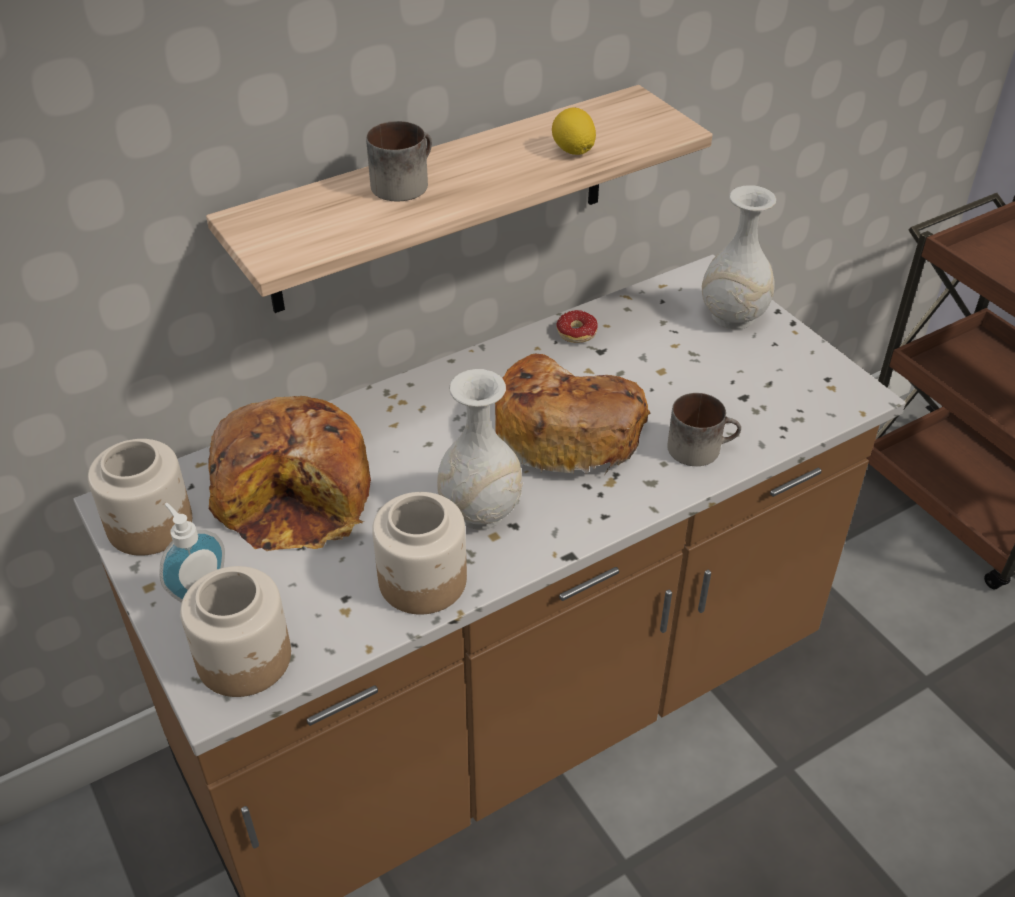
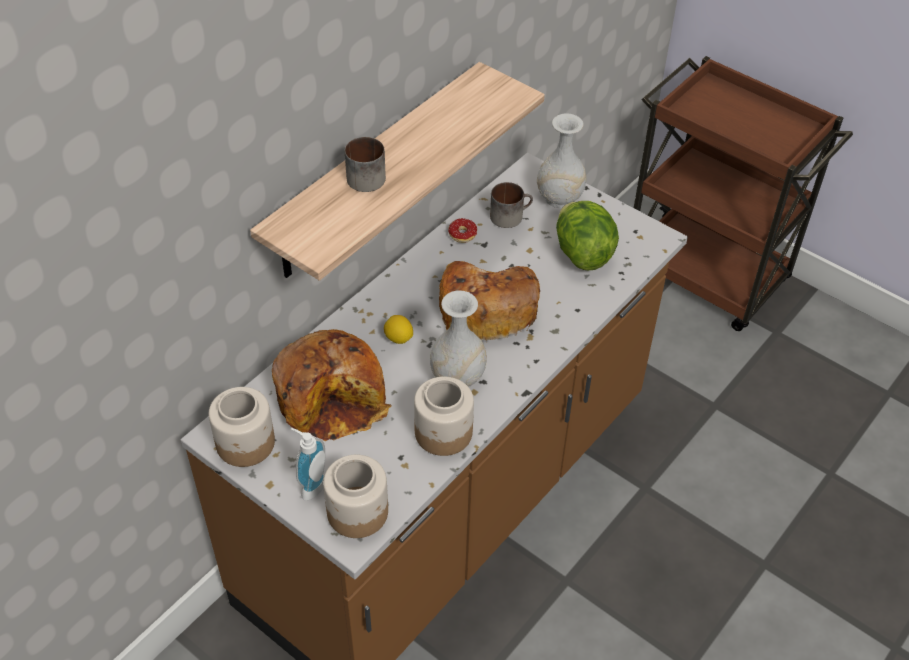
camera: 20 degrees left, 5 degrees up
lemon [552,108,596,155] -> lemon moved to [384,315,413,344]
mug [667,393,741,466] -> mug moved to [490,182,533,228]
none -> lettuce [556,201,619,270]

